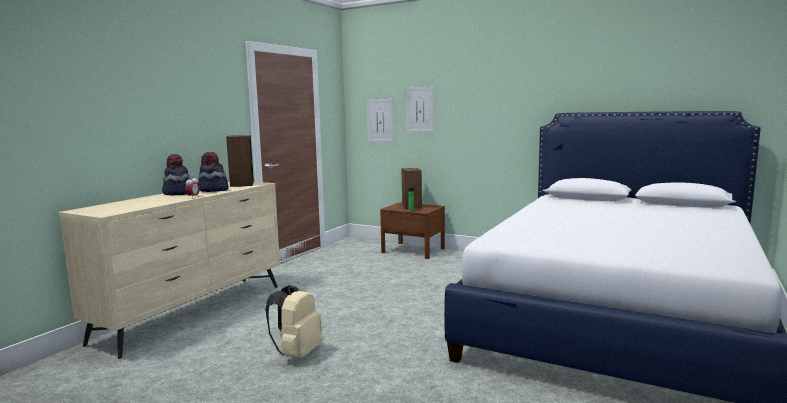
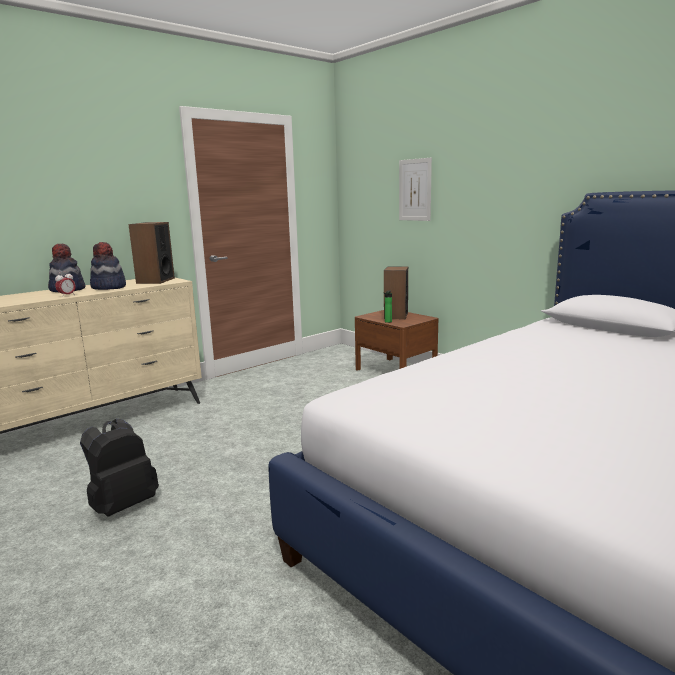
camera: 20 degrees right, 5 degrees up
beige backpack [265,285,323,359] -> black backpack [80,419,159,516]
picture [367,99,394,143] -> none

